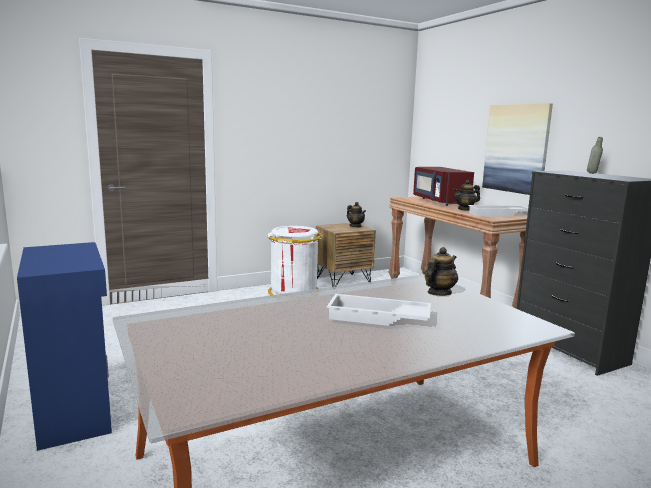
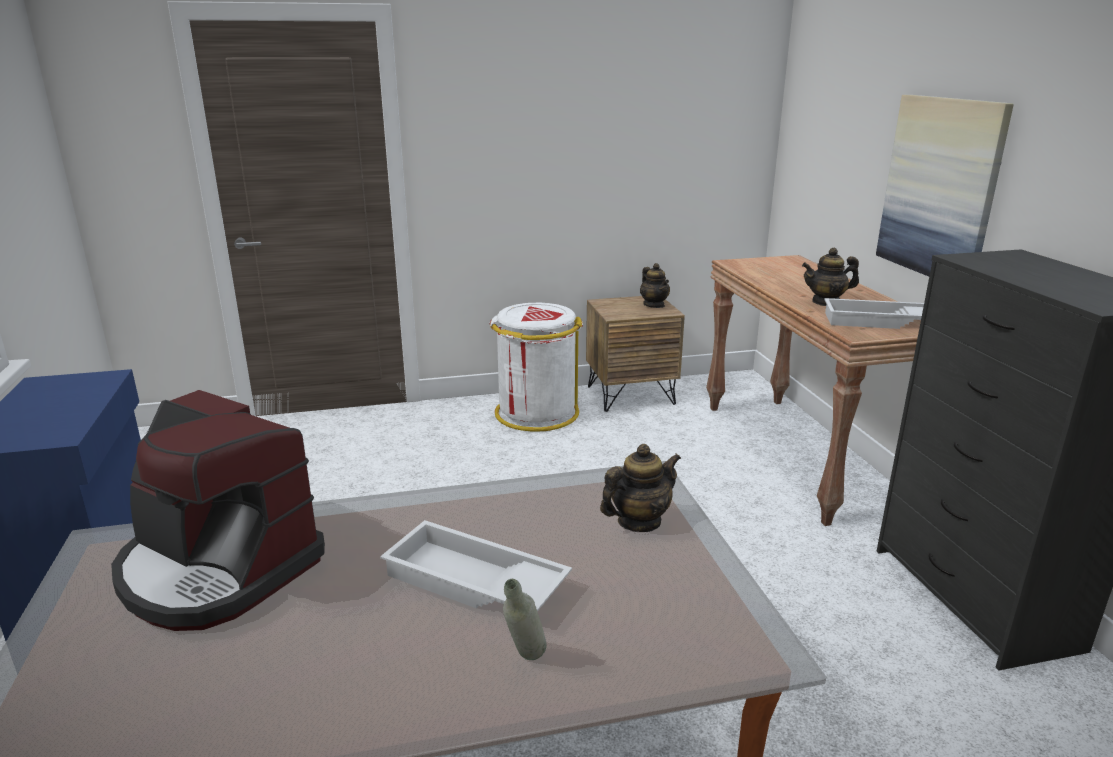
camera: 15 degrees right, 10 degrees up
red microwave [413,167,474,206] -> none
grey bottle [587,137,603,174] -> grey bottle moved to [503,579,547,660]
none -> coffee machine [111,390,325,631]

